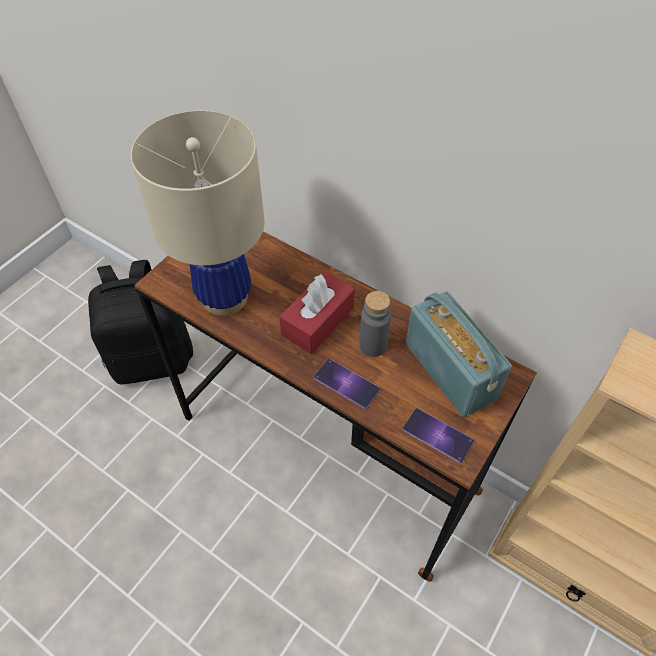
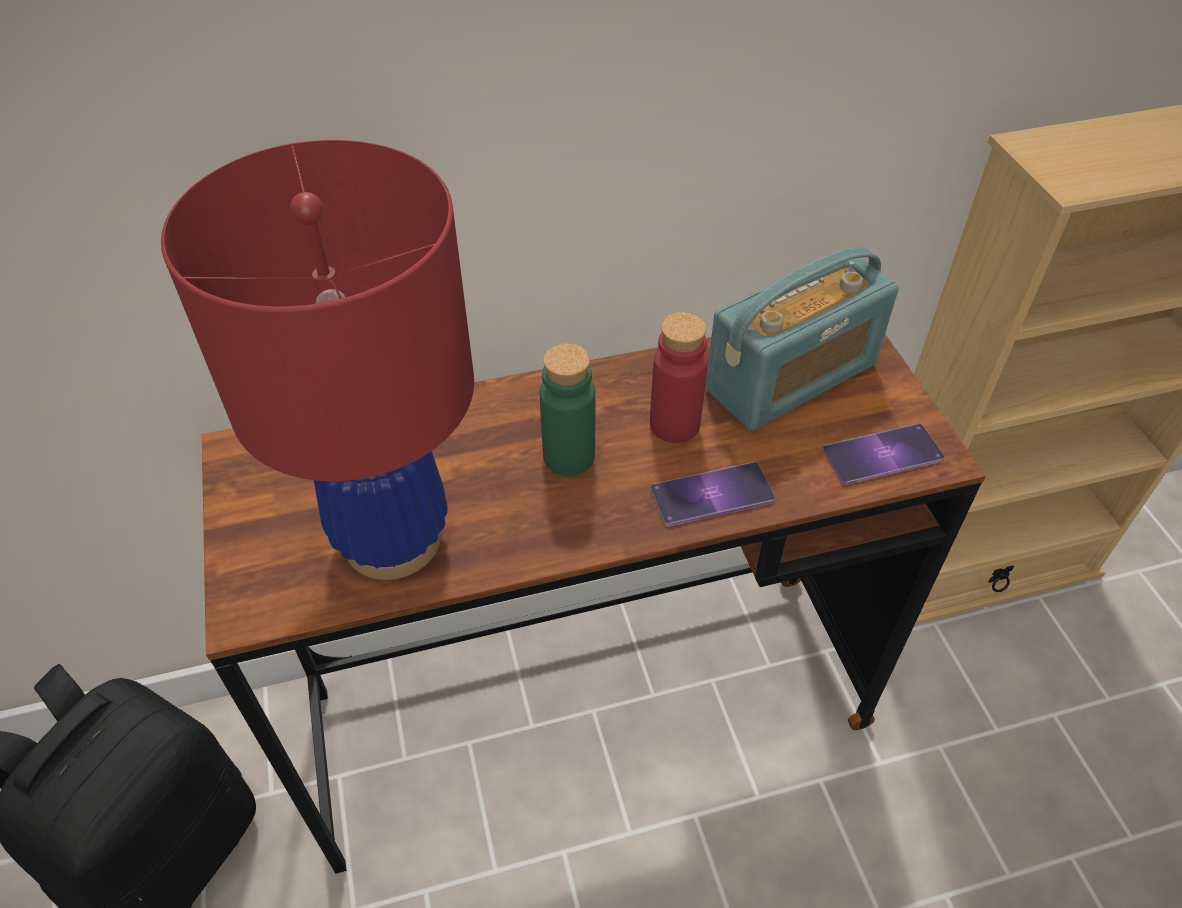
camera: 50 degrees left, 5 degrees down
beige table lamp [130,111,265,316] -> red table lamp [161,140,474,580]
red tissue box [279,271,355,354] -> green bottle [540,343,595,476]
grey bottle [359,291,391,357] -> red bottle [650,312,708,443]
radio [406,292,512,417] -> radio turned 135 degrees clockwise [705,247,899,430]

